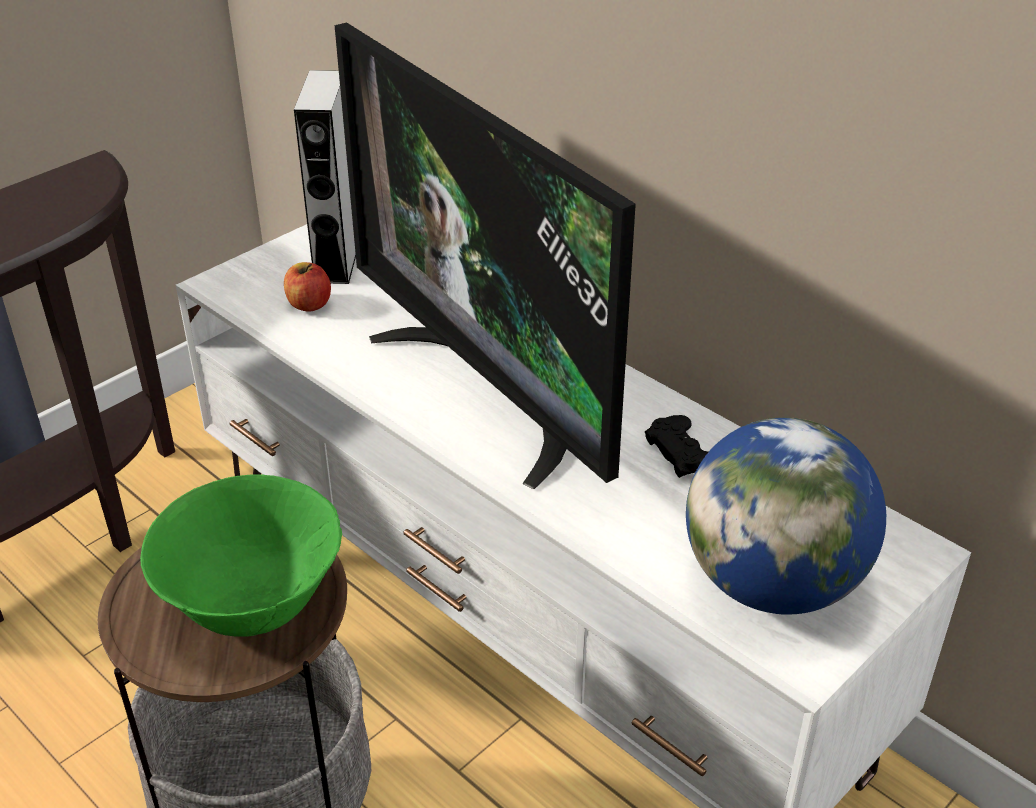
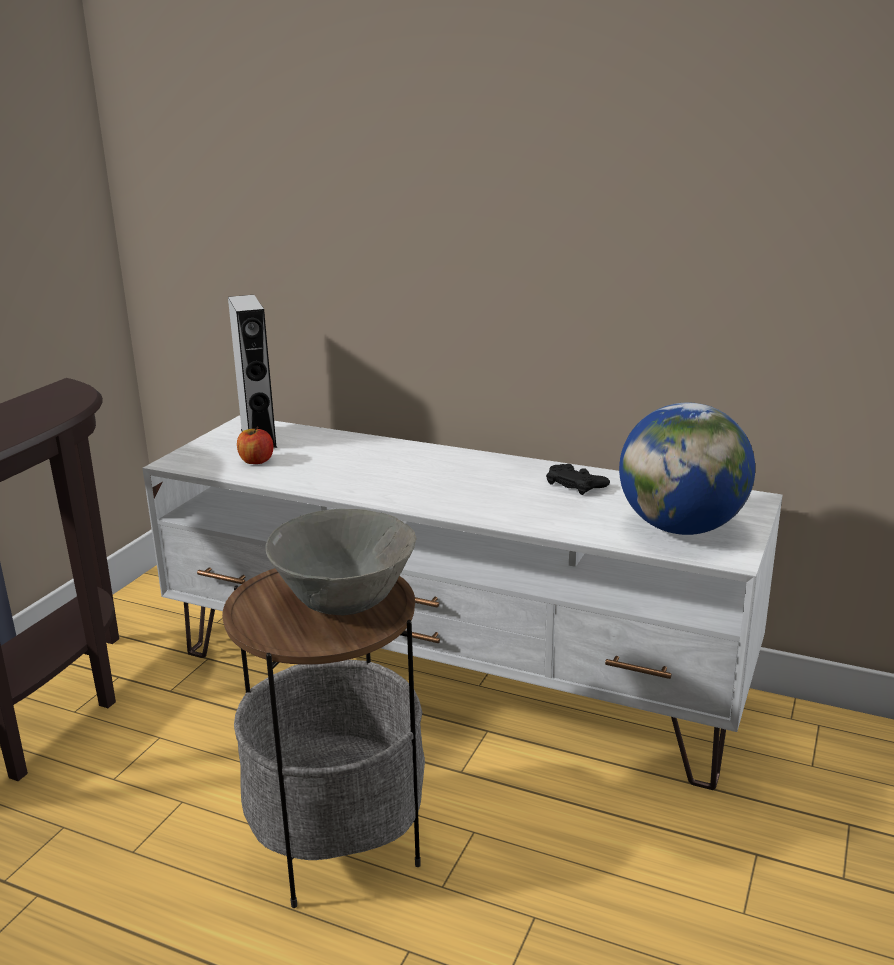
camera: 20 degrees left, 15 degrees down
green bowl [140,475,342,637] -> grey bowl [265,509,416,615]
television [335,22,636,489] -> none

